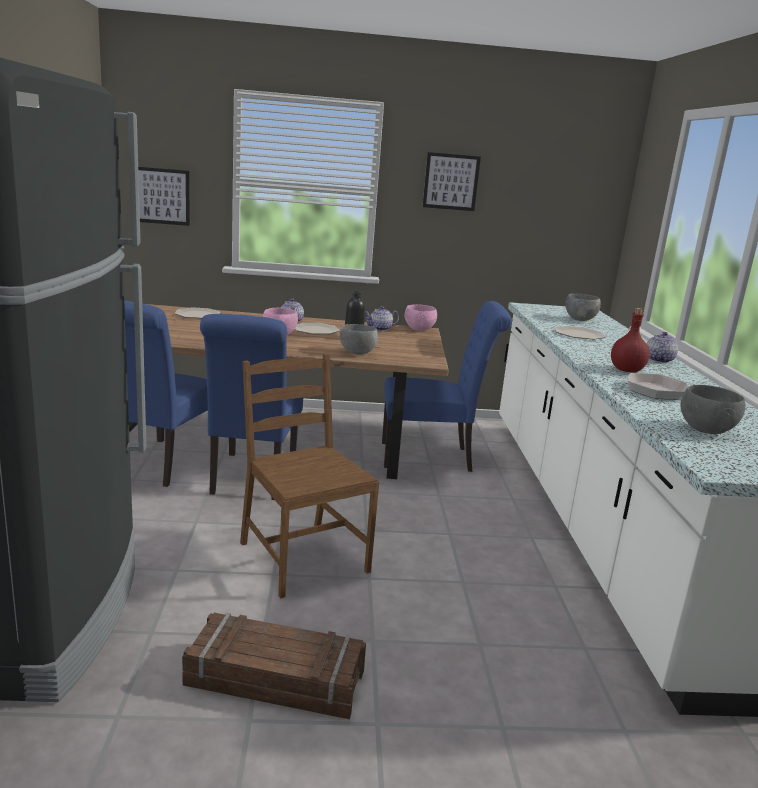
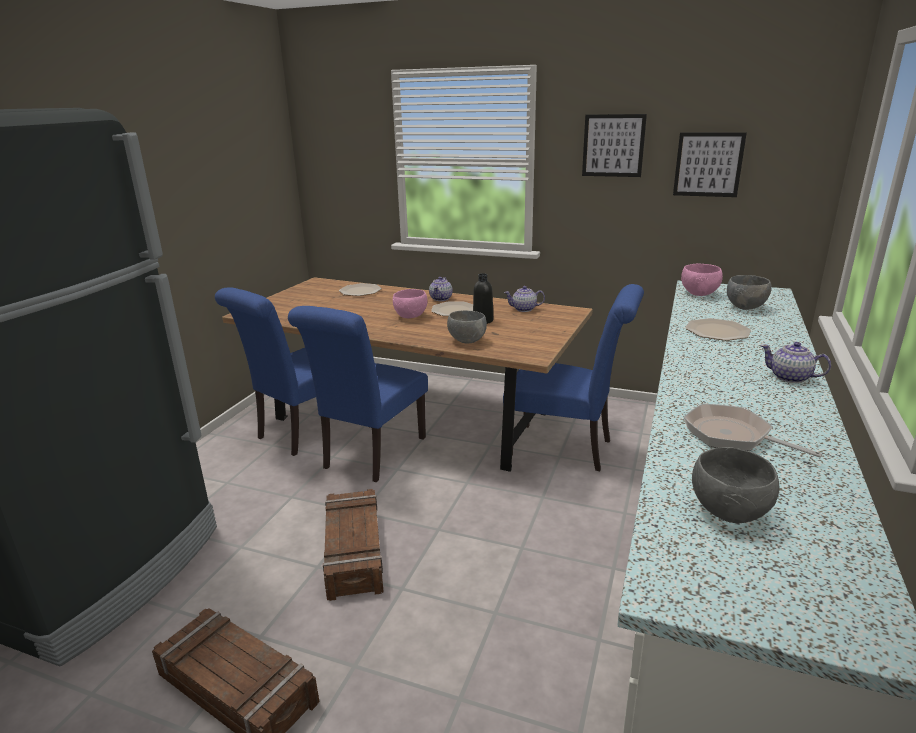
camera: 25 degrees right, 5 degrees up
picture [138,167,190,226] -> picture moved to [673,132,747,197]
brown chair [240,353,379,598] -> crate [323,489,384,601]
pink bowl [405,304,437,331] -> pink bowl moved to [681,264,723,296]
red bottle [611,308,649,372] -> none
teapot [647,332,678,363] -> teapot turned 105 degrees counterclockwise [760,342,831,383]

